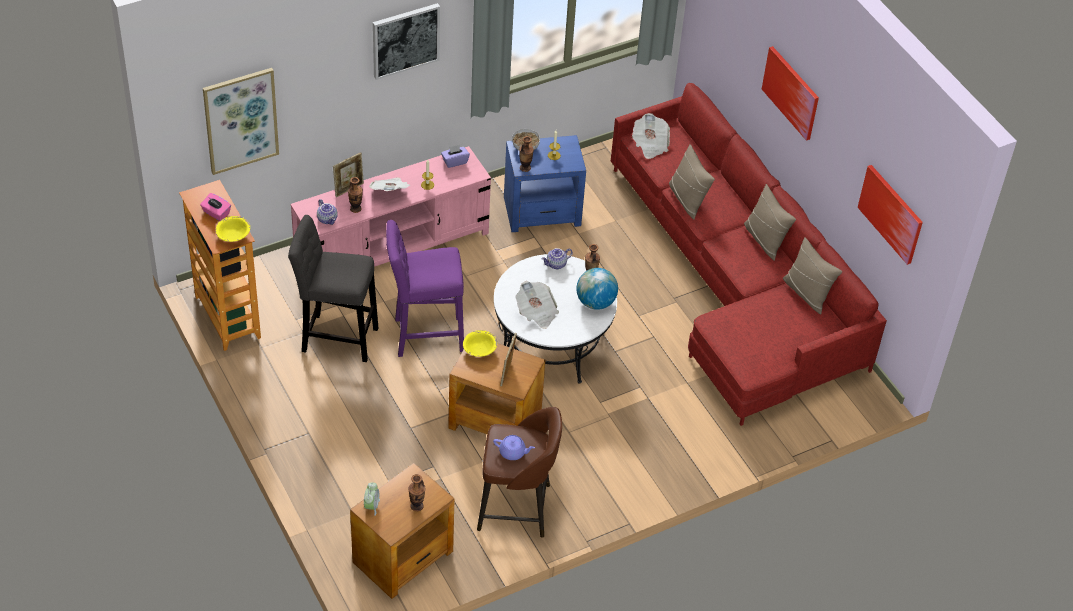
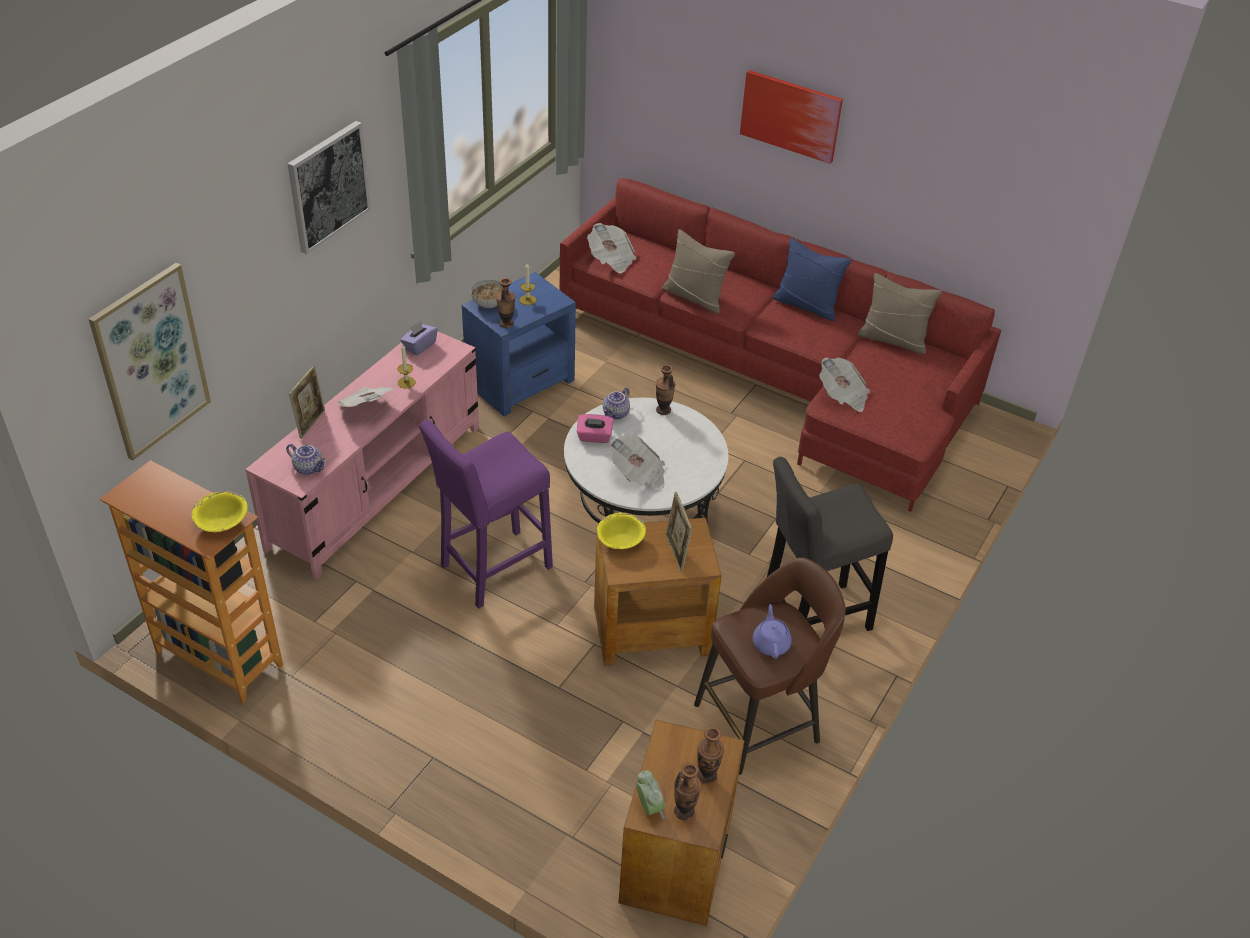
camera: 30 degrees left, 5 degrees down
pink tissue box [200,193,231,221] -> pink tissue box moved to [577,414,613,443]
grey stool [288,215,378,362] -> grey stool moved to [767,457,893,631]
vase [348,177,363,213] -> vase moved to [674,763,702,820]
purple teapot [493,435,535,460] -> purple teapot turned 75 degrees counterclockwise [753,604,792,659]
globe [576,268,618,310] -> none
beige pillow [744,184,796,261] -> blue pillow [773,238,852,321]
picture [858,165,923,265] -> none
none -> newspaper [819,357,870,412]

